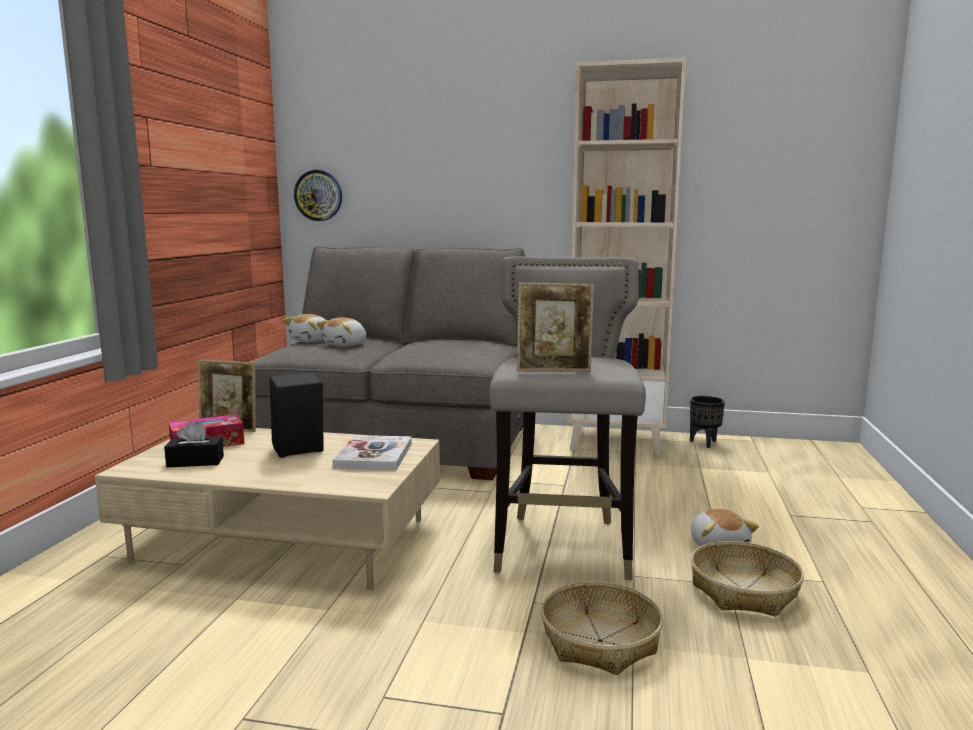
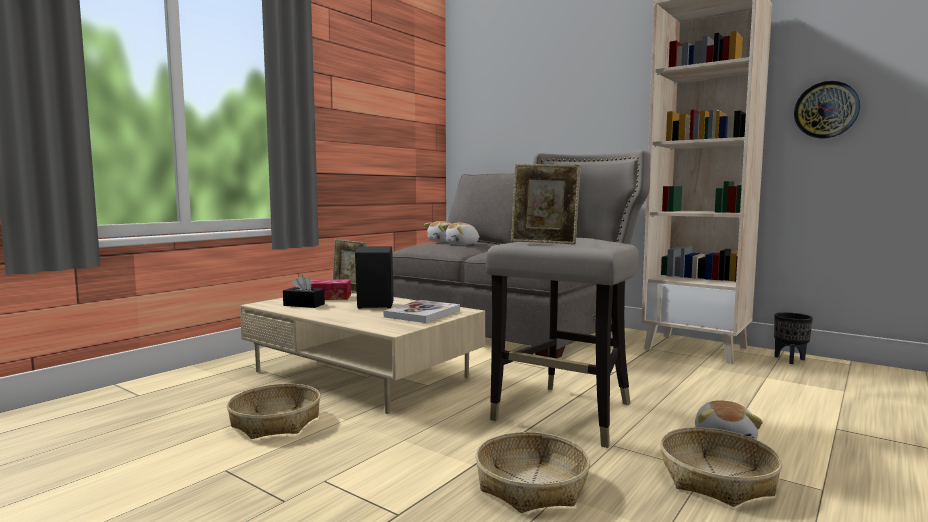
camera: 25 degrees right, 5 degrees down
wall clock [294,170,342,221] -> wall clock moved to [794,81,860,139]
none -> basket [227,384,321,439]

